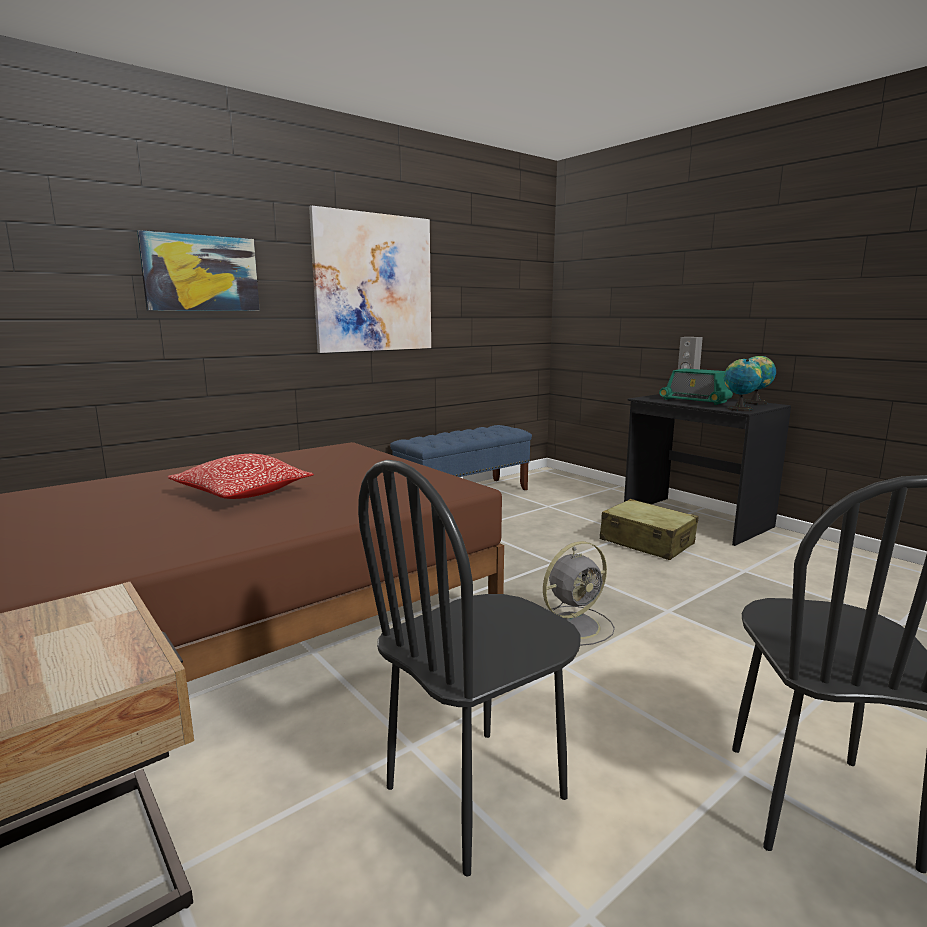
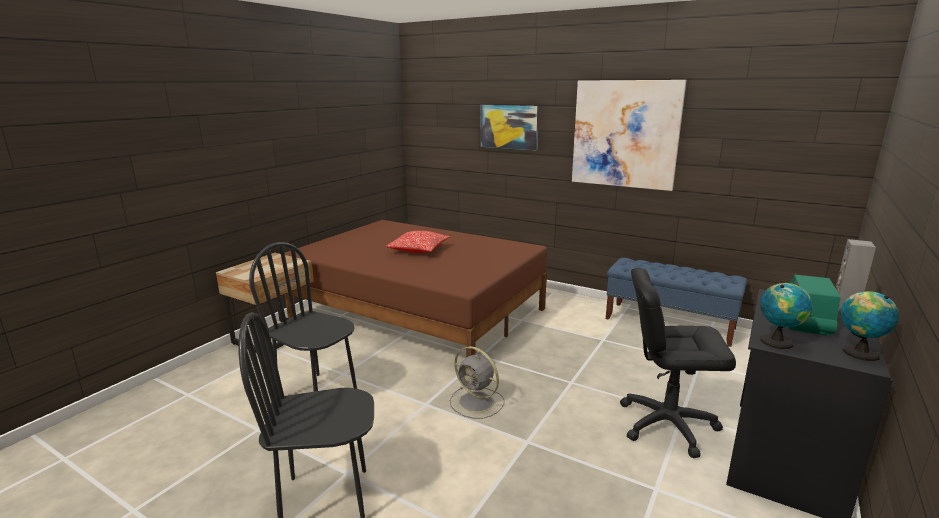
camera: 70 degrees right, 5 degrees up
beige suitcase [600,499,698,560] -> black office chair [620,268,736,458]

